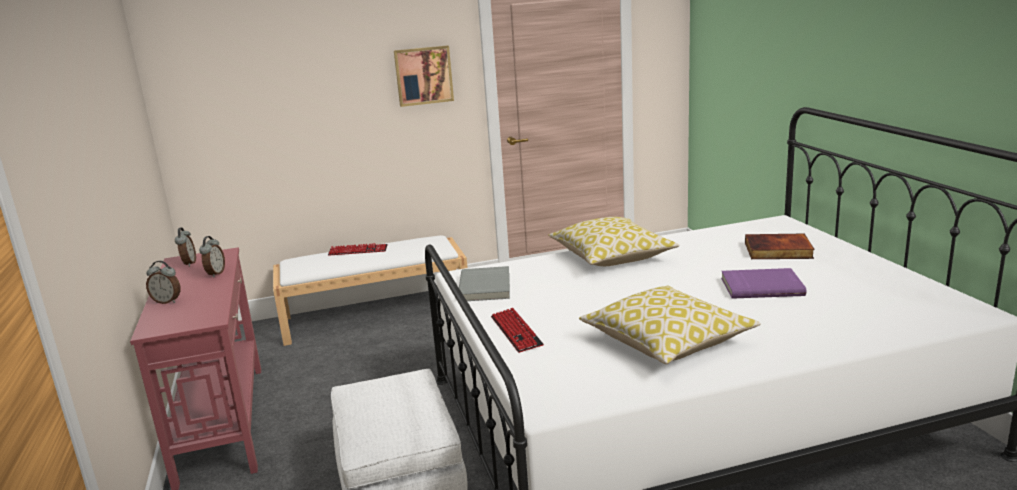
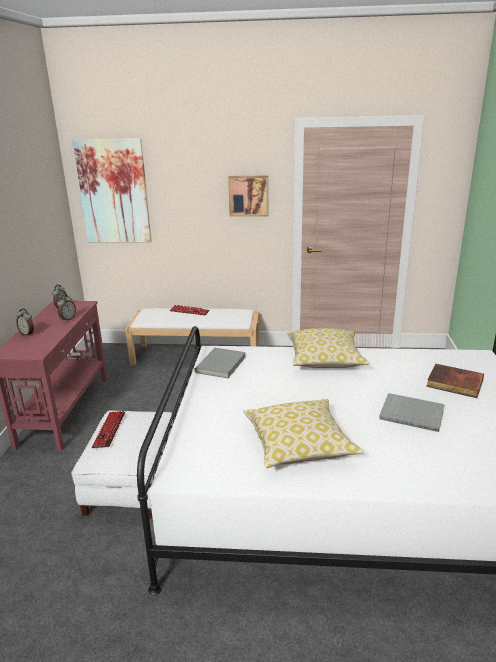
camera: 20 degrees right, 5 degrees up
keyboard [491,308,544,353] -> keyboard moved to [92,411,125,448]
purple book [721,268,806,299] -> grey book [379,393,445,432]
none -> picture [73,138,152,242]

